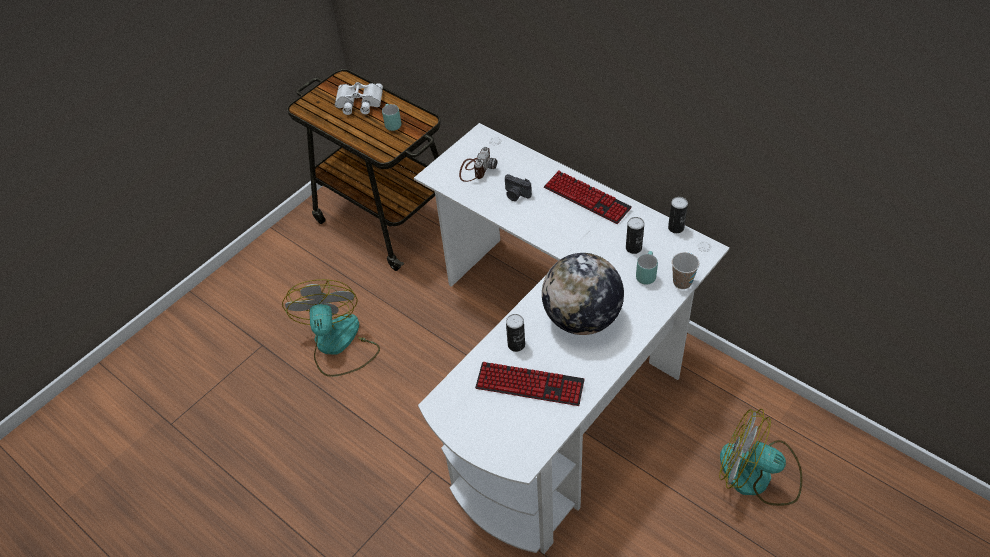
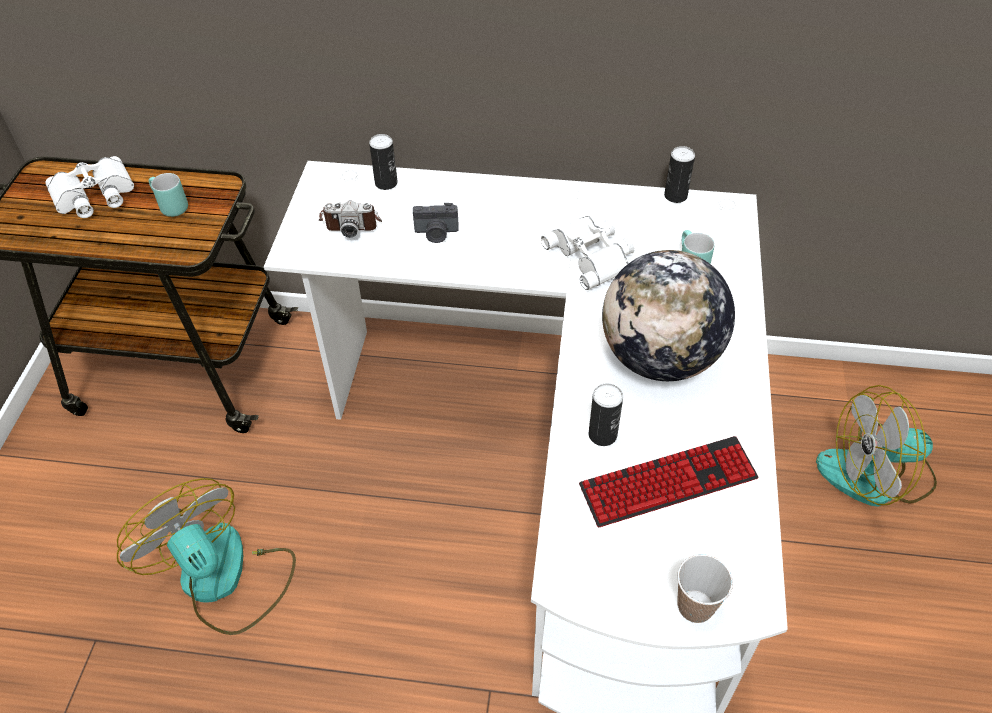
camera: 35 degrees left, 0 degrees up
camera [459,147,497,182] -> camera turned 105 degrees clockwise [319,201,382,238]
keyboard [544,170,632,224] -> none
can [626,217,644,254] -> can moved to [369,134,398,190]
cup [672,252,699,289] -> cup moved to [677,554,733,623]
none -> white binoculars [541,216,635,290]

